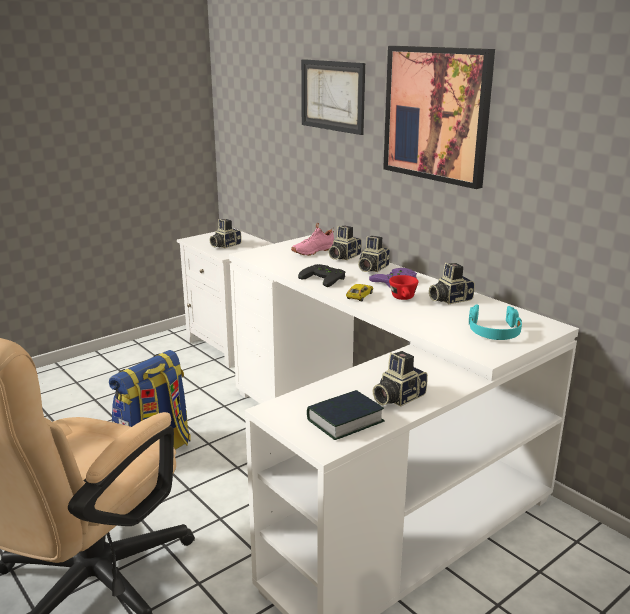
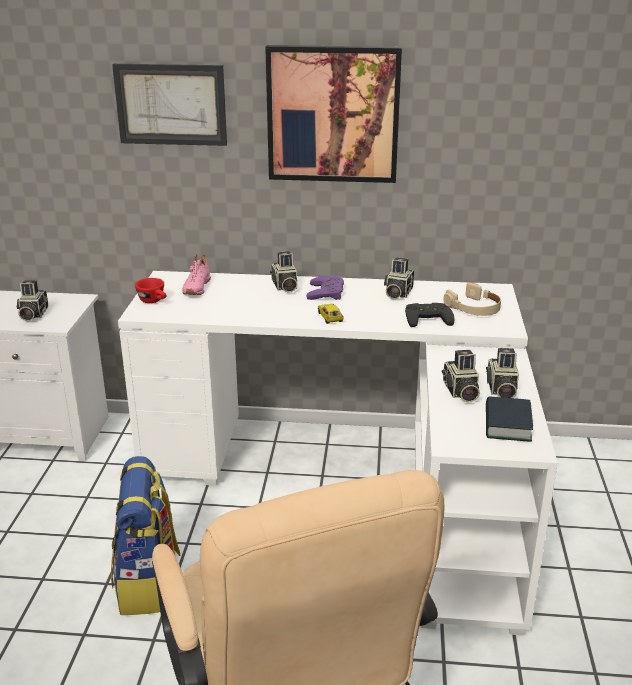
camera: 45 degrees left, 5 degrees up
black game controller [298,264,345,287] -> black game controller moved to [405,303,455,327]
camera [328,225,362,260] -> camera moved to [442,350,480,403]
red cup [389,275,418,300] -> red cup moved to [135,278,166,303]
turquoise headphones [469,304,522,340] -> beige headphones [443,282,501,316]

